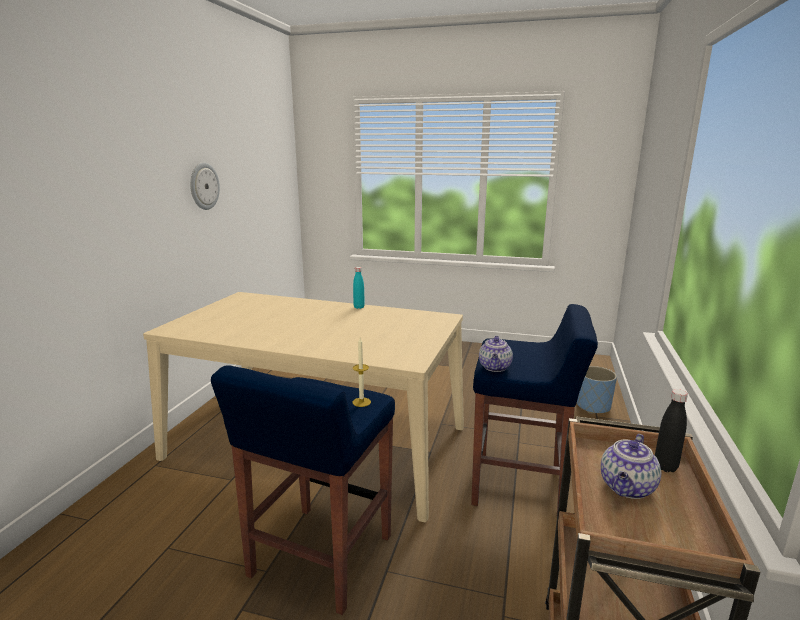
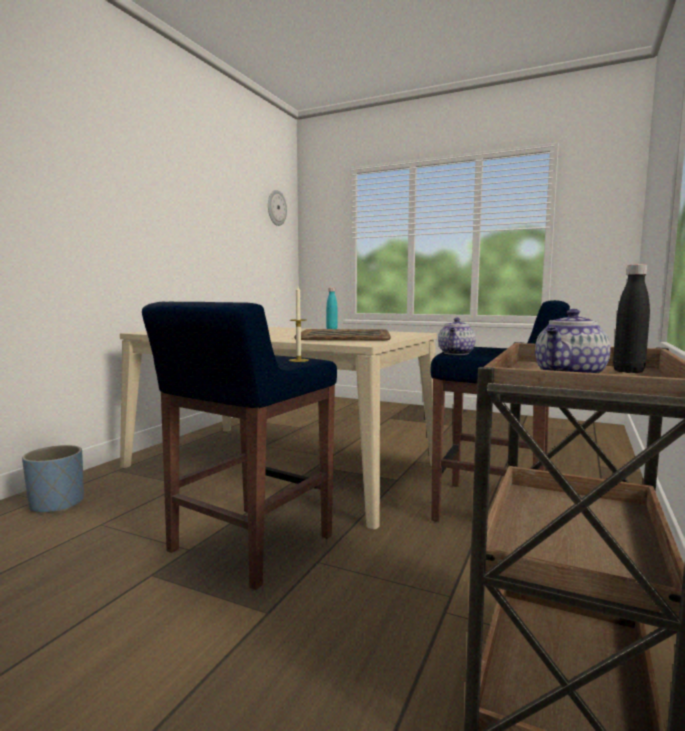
camera: 10 degrees right, 10 degrees down
wall clock [190,162,220,210] -> wall clock moved to [268,190,287,226]
blue planter [577,366,617,413] -> blue planter moved to [22,445,84,512]
none -> tray [294,329,391,340]

